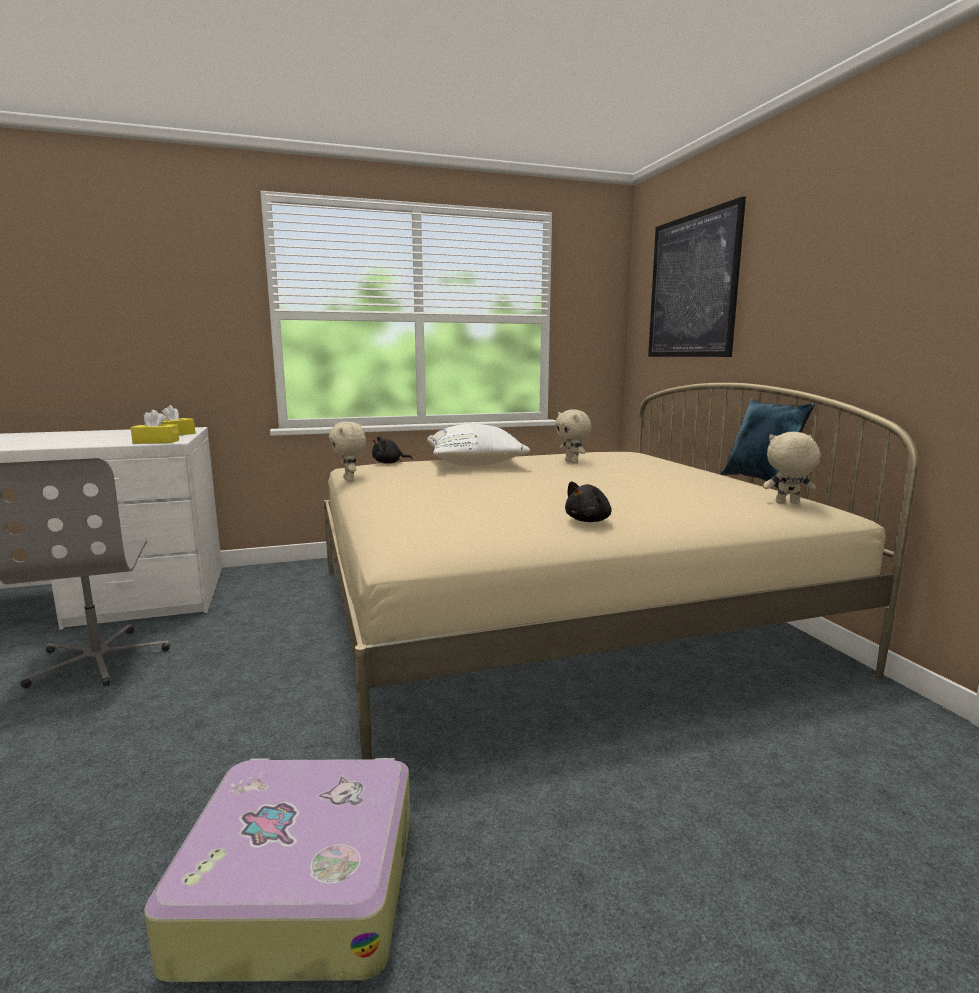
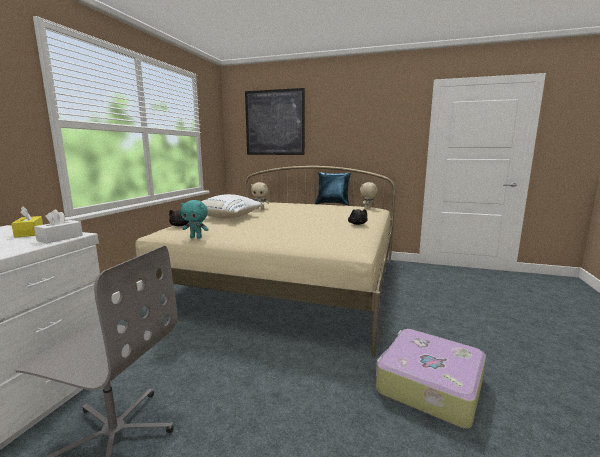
camera: 55 degrees left, 0 degrees up
yellow tissue box [131,410,179,444] -> white tissue box [34,209,83,243]
beige plush toy [329,422,366,482] -> turquoise plush toy [180,200,209,239]

